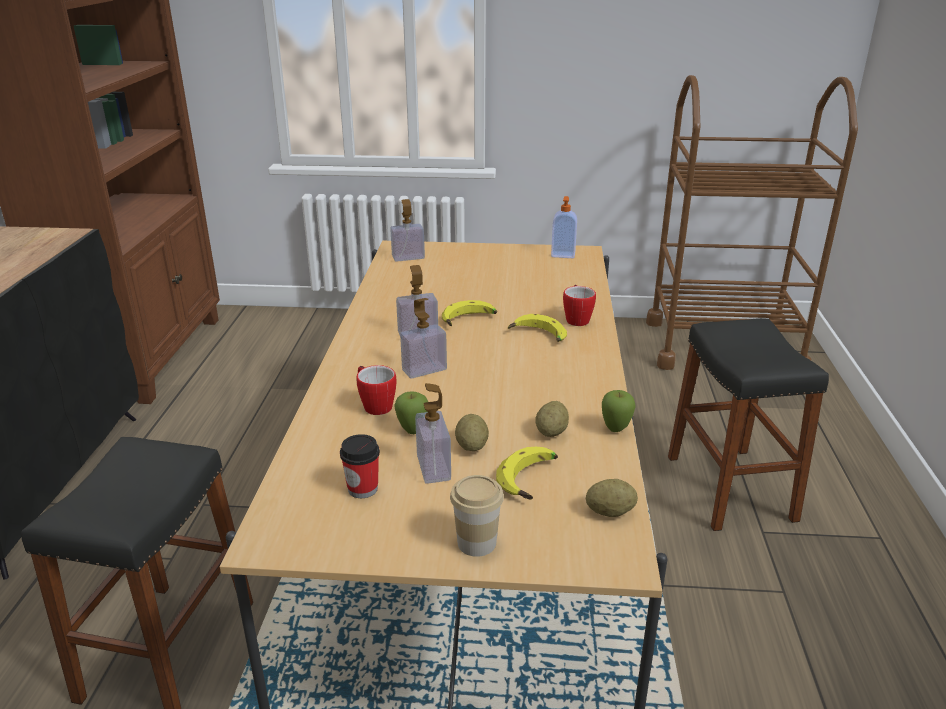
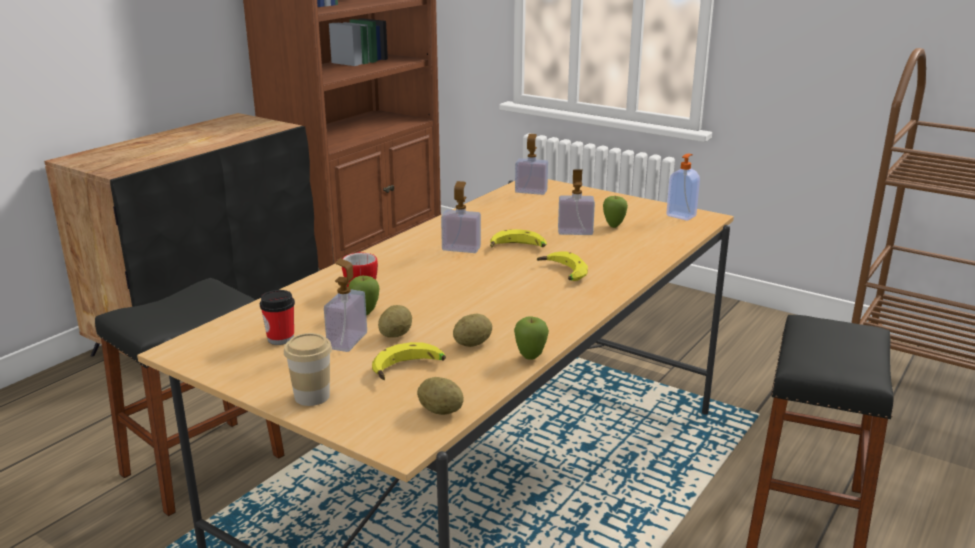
camera: 30 degrees right, 5 degrees down
soap dispenser [400,298,447,378] -> soap dispenser moved to [558,169,595,235]
mug [563,285,596,326] -> none
none -> apple [603,196,628,228]

